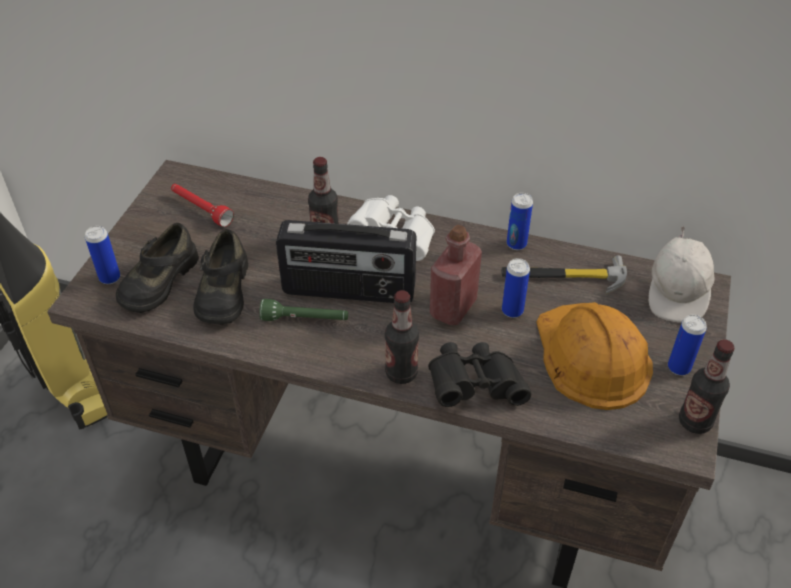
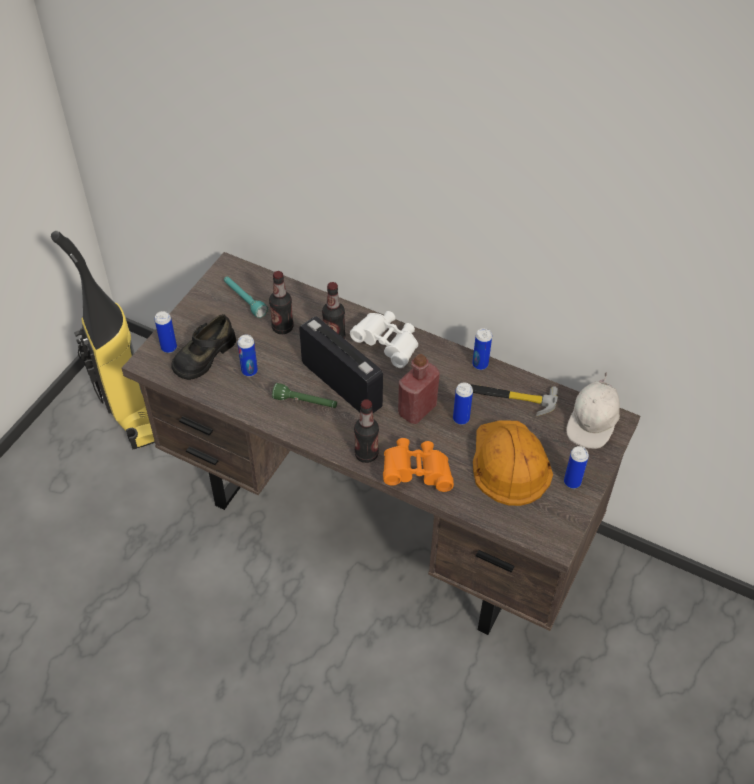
camera: 10 degrees right, 5 degrees up
red flashlight [171,184,234,227] -> turquoise flashlight [224,277,268,318]
black shoe [193,229,248,325] -> can [237,335,258,377]
radio [276,220,416,303] -> radio turned 150 degrees counterclockwise [299,316,383,413]
black binoculars [428,342,531,407] -> orange binoculars [383,438,454,492]
bottle [679,339,735,434] -> bottle moved to [269,271,294,334]

